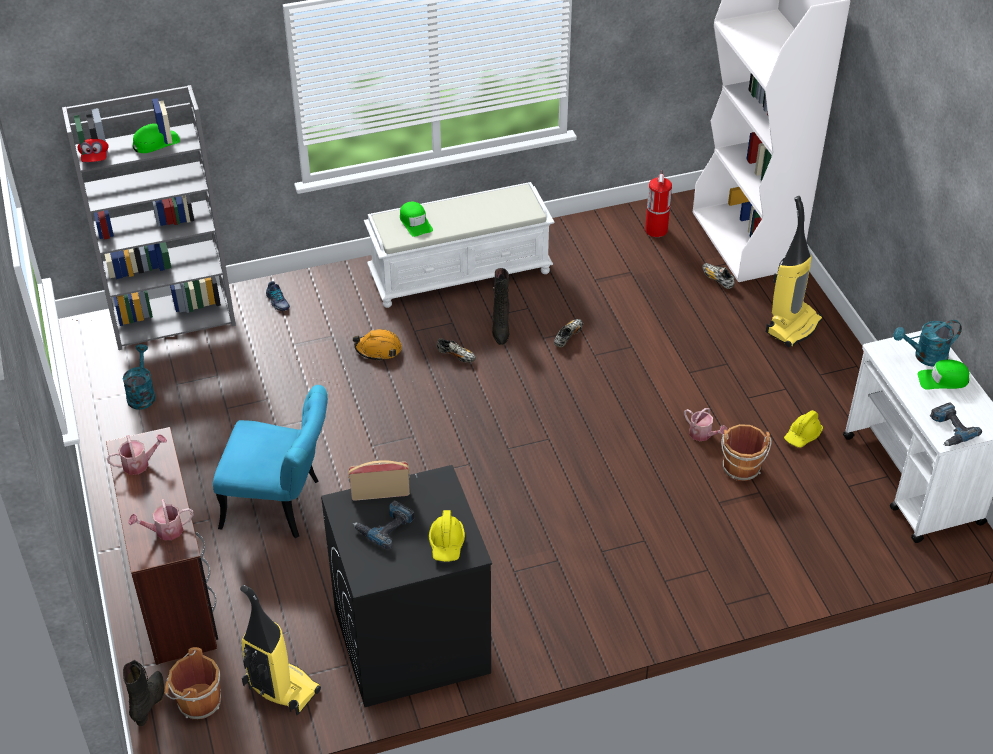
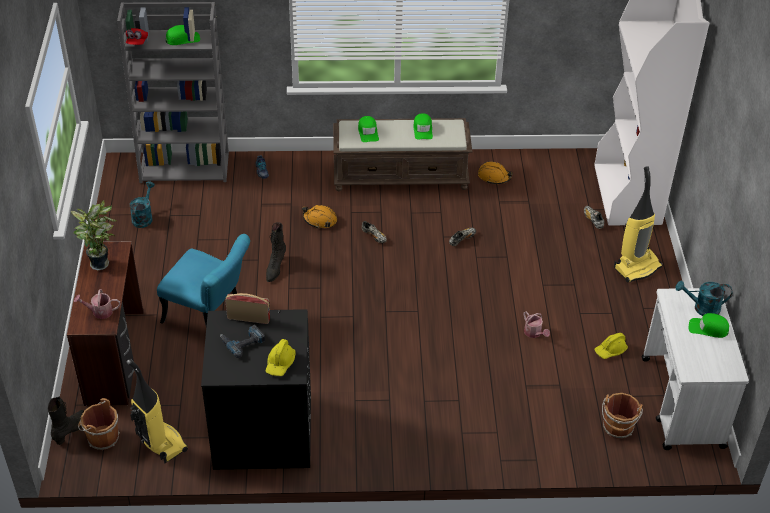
camera: 15 degrees right, 0 degrees up
watering can [107,434,167,475] -> potted plant [71,200,118,270]
white bench [364,182,555,308] -> brown bench [333,118,472,191]
black boot [492,268,510,345] -> black boot moved to [266,222,286,282]
fire extinguisher [645,170,672,237] -> none
brown bucket [721,424,772,481] -> brown bucket moved to [602,393,643,439]
power drill [930,402,982,446] -> none
none -> green cap [413,113,433,139]
none -> orange hard hat [478,162,513,184]

